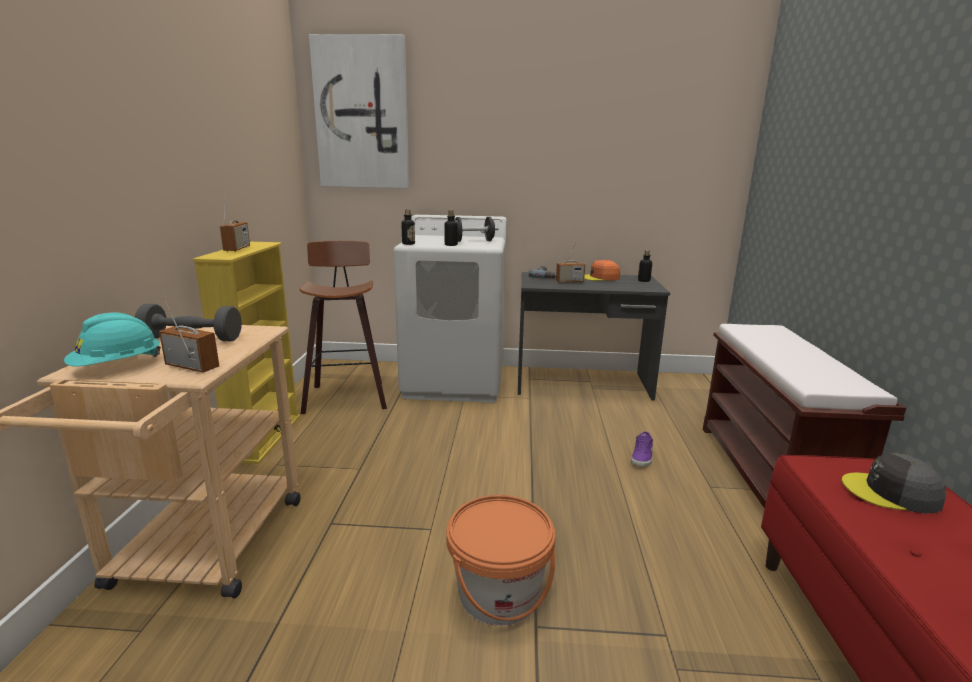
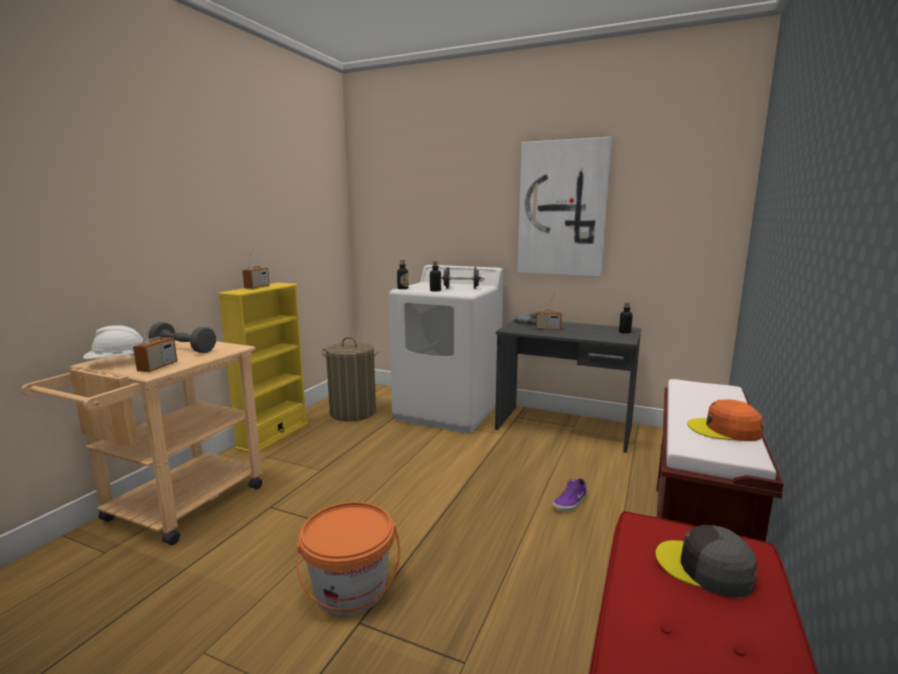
camera: 20 degrees right, 5 degrees down
turquoise hard hat [64,312,161,366] -> white hard hat [83,325,145,359]
radio [159,293,219,373] -> radio turned 60 degrees clockwise [133,311,177,372]
stool [299,241,387,414] -> laundry basket [322,337,379,421]
picture [309,34,409,188] -> picture moved to [517,137,612,276]
orange cap [584,260,620,281] -> orange cap moved to [687,399,764,441]

